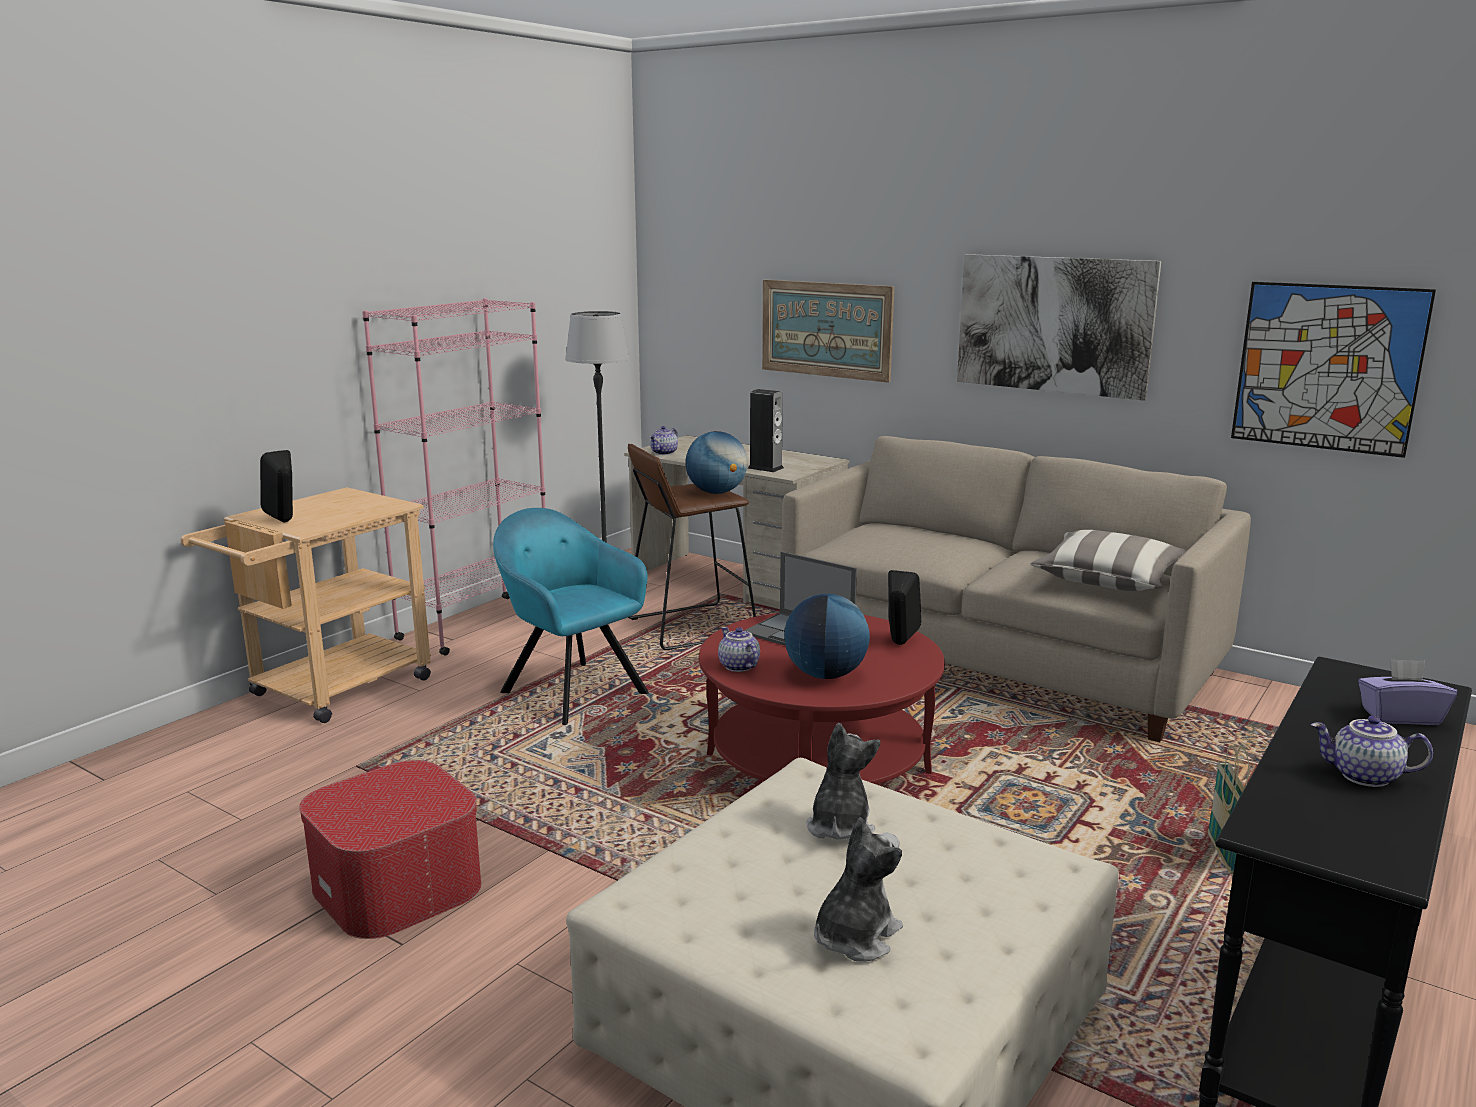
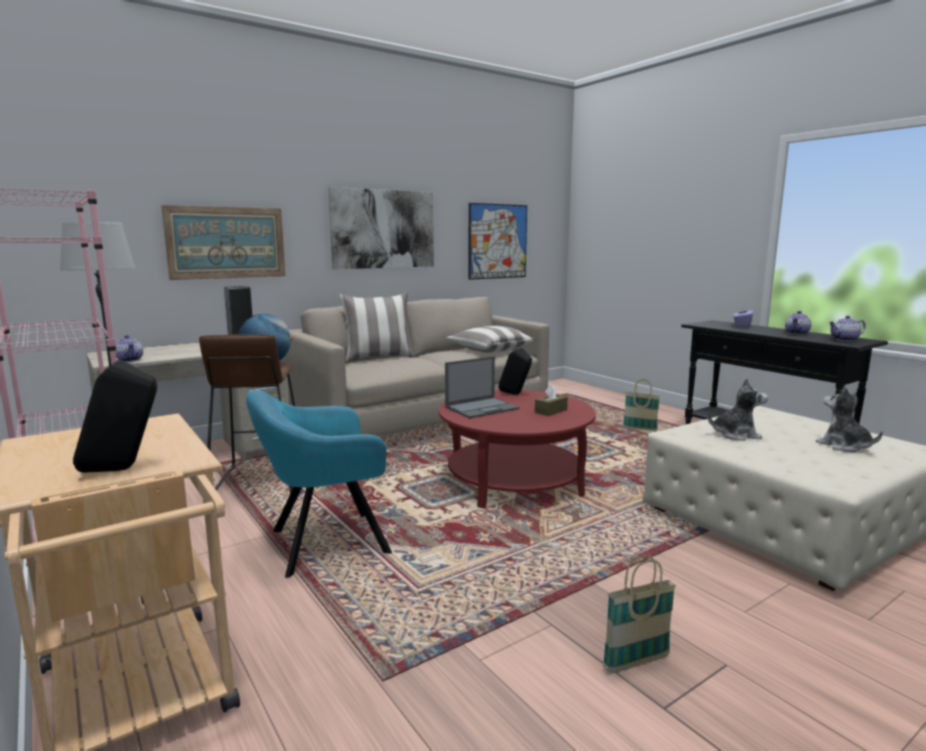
camera: 70 degrees left, 5 degrees down
ottoman [299,760,482,939] -> basket [602,555,676,673]
teapot [718,627,760,672] -> teapot moved to [828,316,866,341]
globe [784,594,870,679] -> brown tissue box [535,385,568,416]
plush toy [806,723,880,840] -> plush toy turned 150 degrees clockwise [707,378,768,441]
none -> pillow [340,292,415,362]

